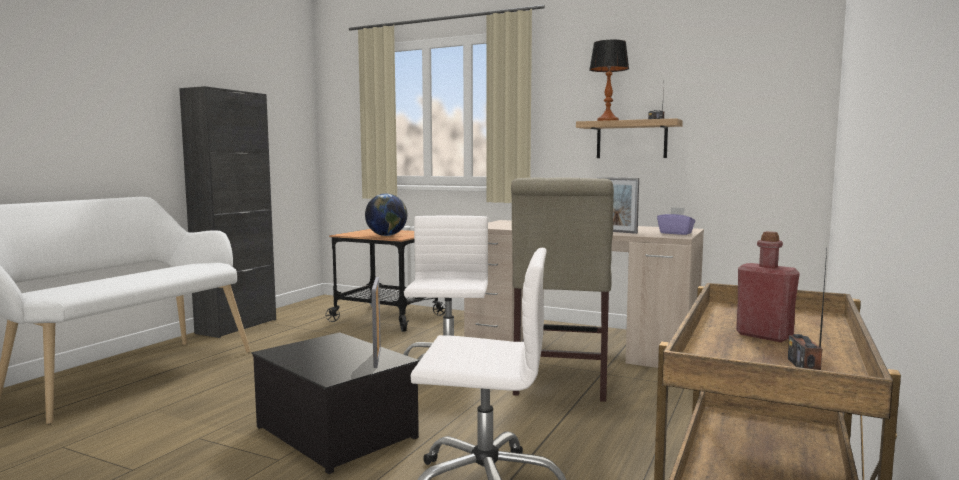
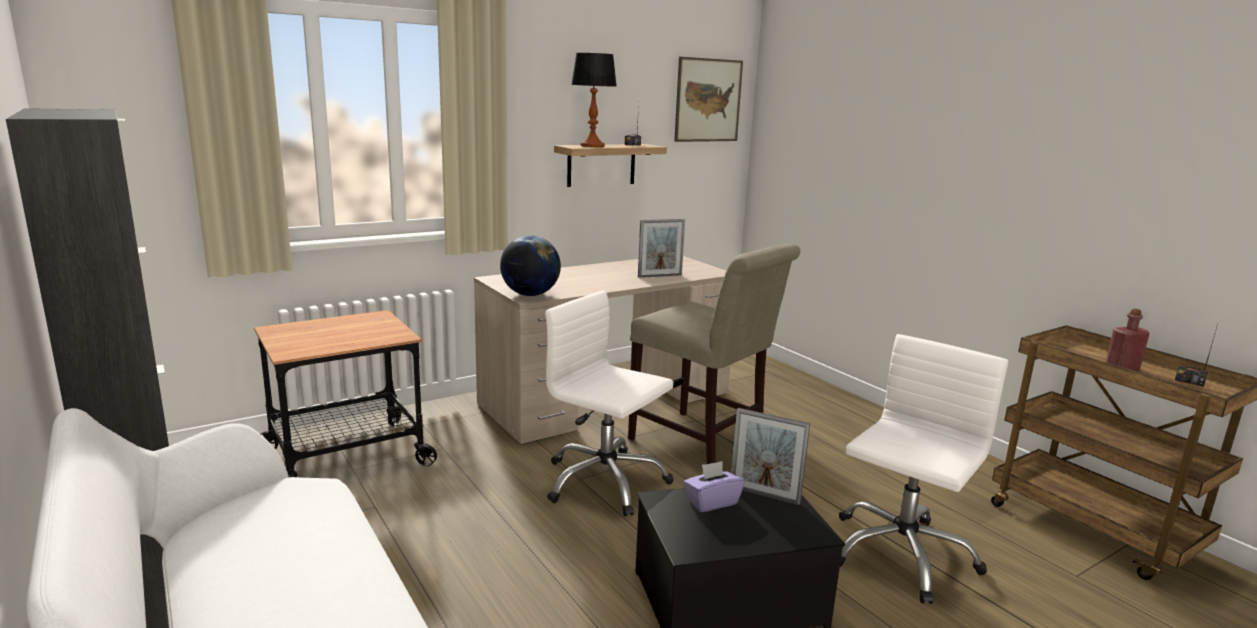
camera: 60 degrees left, 10 degrees up
globe [365,194,407,236] -> globe moved to [500,235,561,296]
purple tissue box [657,207,695,235] -> purple tissue box moved to [683,461,745,512]
none -> picture [674,57,743,142]

